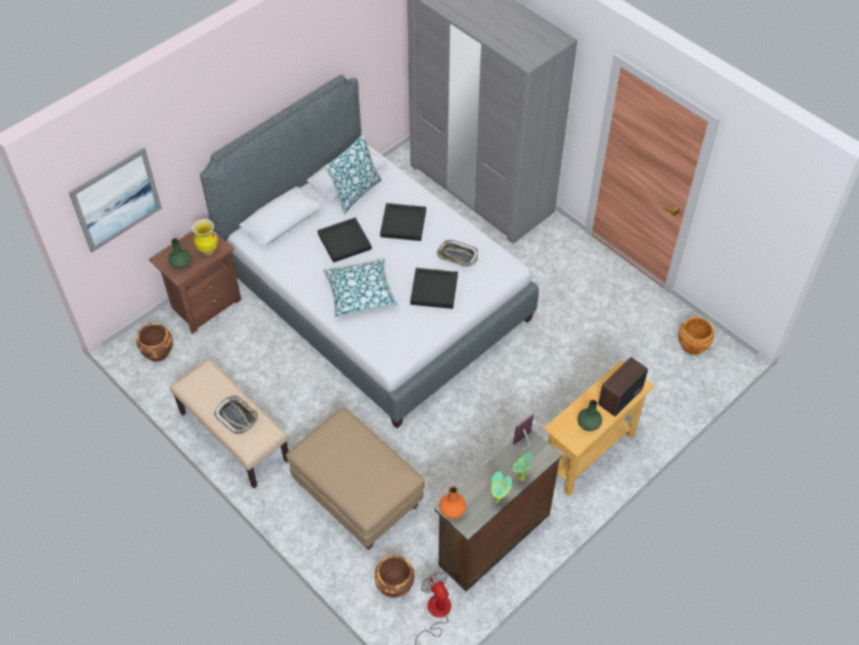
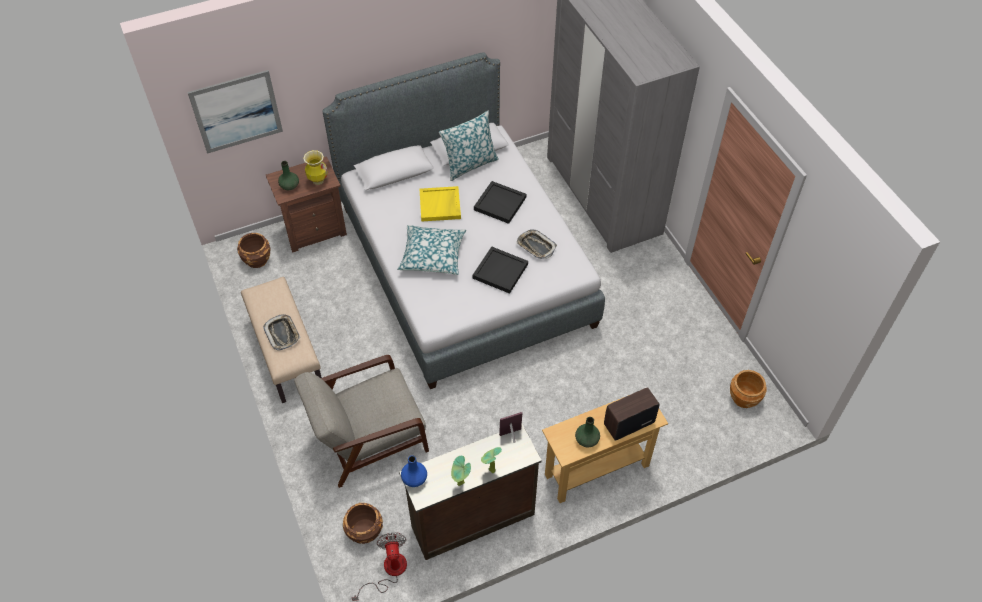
camera: 20 degrees right, 0 degrees up
beige ottoman [286,408,425,550] -> grey armchair [294,355,429,488]
black tray [318,217,372,263] -> yellow tray [420,186,461,222]
orange vase [439,486,466,519] -> blue vase [401,455,427,487]

